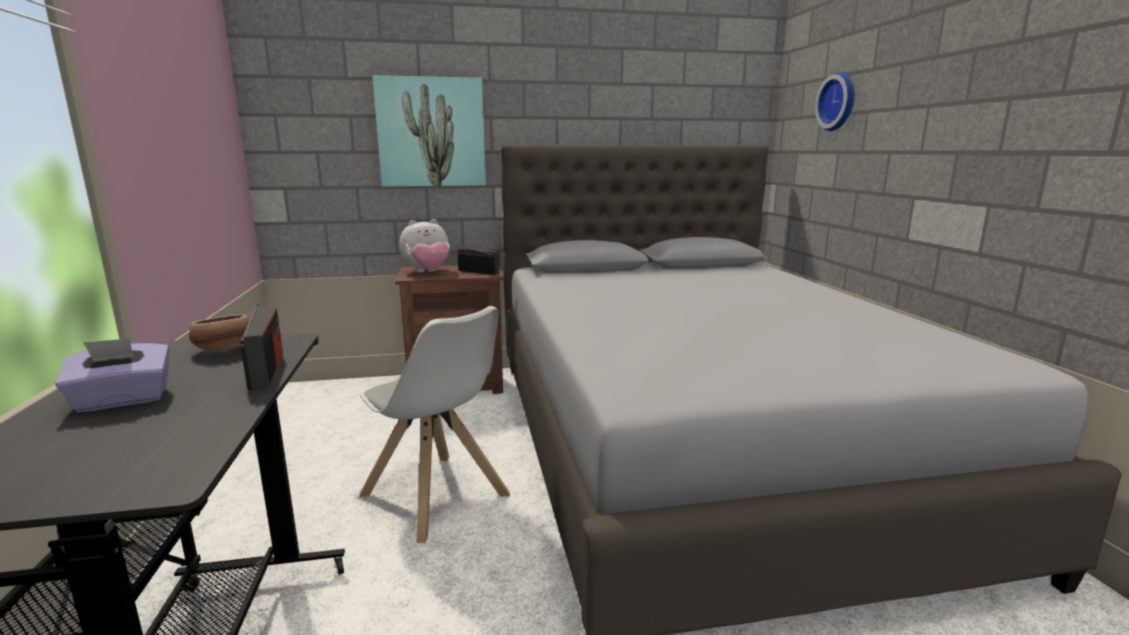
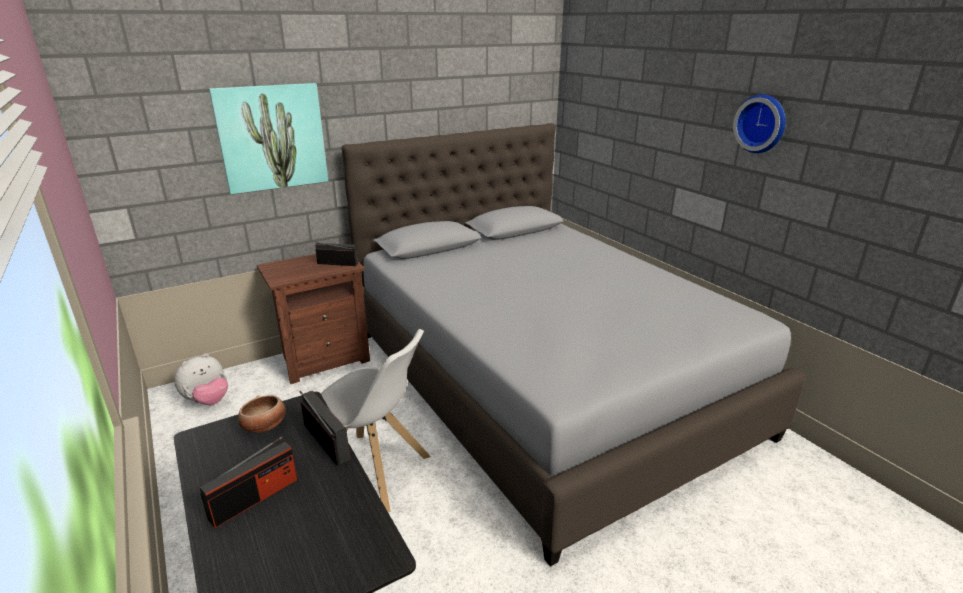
camera: 20 degrees left, 10 degrees up
purple tissue box [55,338,170,412] -> radio [199,436,297,528]
plush toy [399,219,450,273] -> plush toy moved to [174,353,228,405]
wall clock [815,72,855,131] -> wall clock moved to [733,94,786,153]

